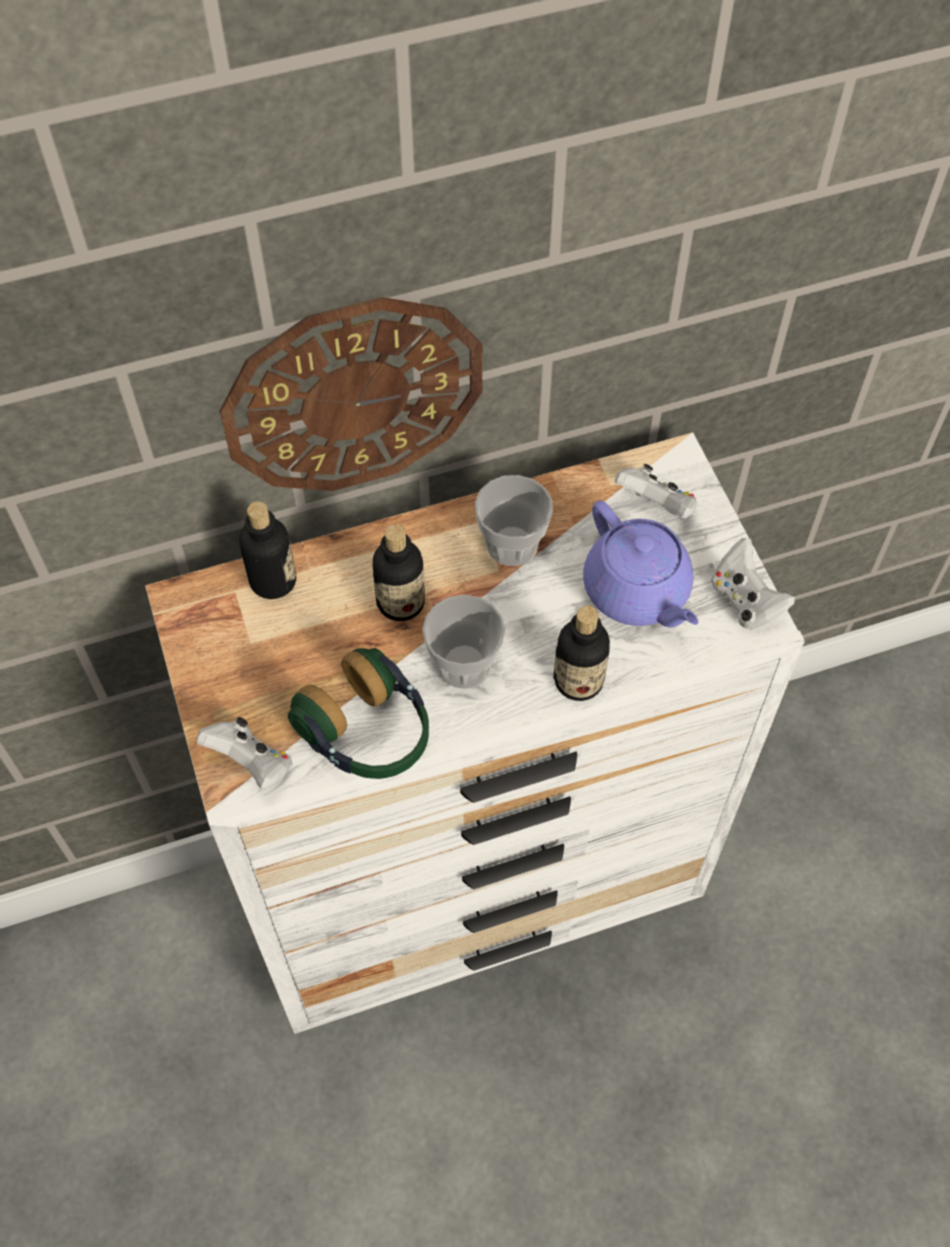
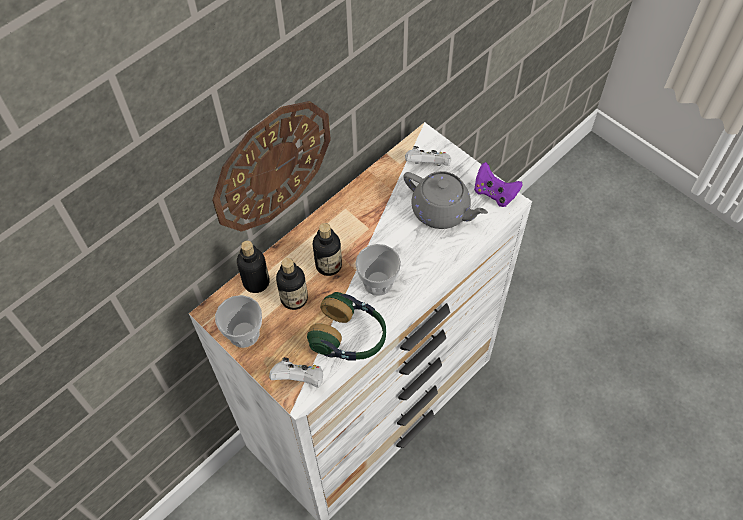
camera: 25 degrees left, 0 degrees up
cup [475,475,553,566] -> cup moved to [215,295,262,348]
bottle [553,606,610,701] -> bottle moved to [276,258,308,310]
purple teapot [583,501,698,627] -> grey teapot [403,171,488,229]
white game controller [711,538,795,630] -> purple game controller [474,162,523,207]

